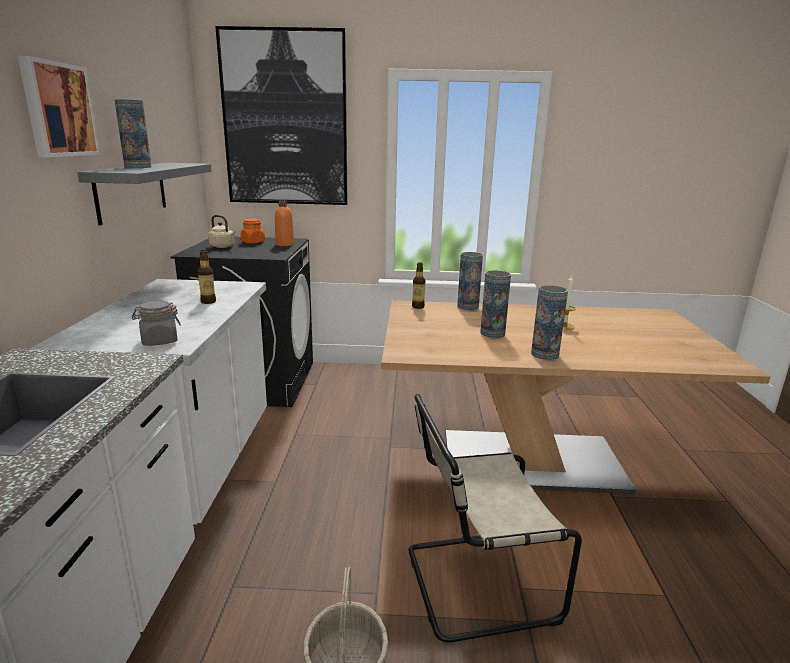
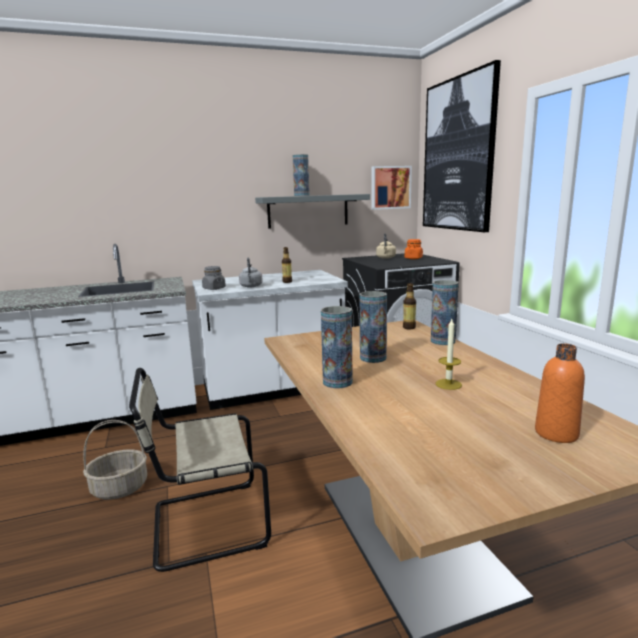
camera: 70 degrees right, 5 degrees down
picture [18,56,101,158] -> picture moved to [371,166,412,210]
orange bottle [275,200,294,246] -> orange bottle moved to [535,344,585,443]
beige chair [408,394,582,642] -> beige chair turned 75 degrees counterclockwise [129,368,271,572]
none -> grey kettle [239,258,263,287]

